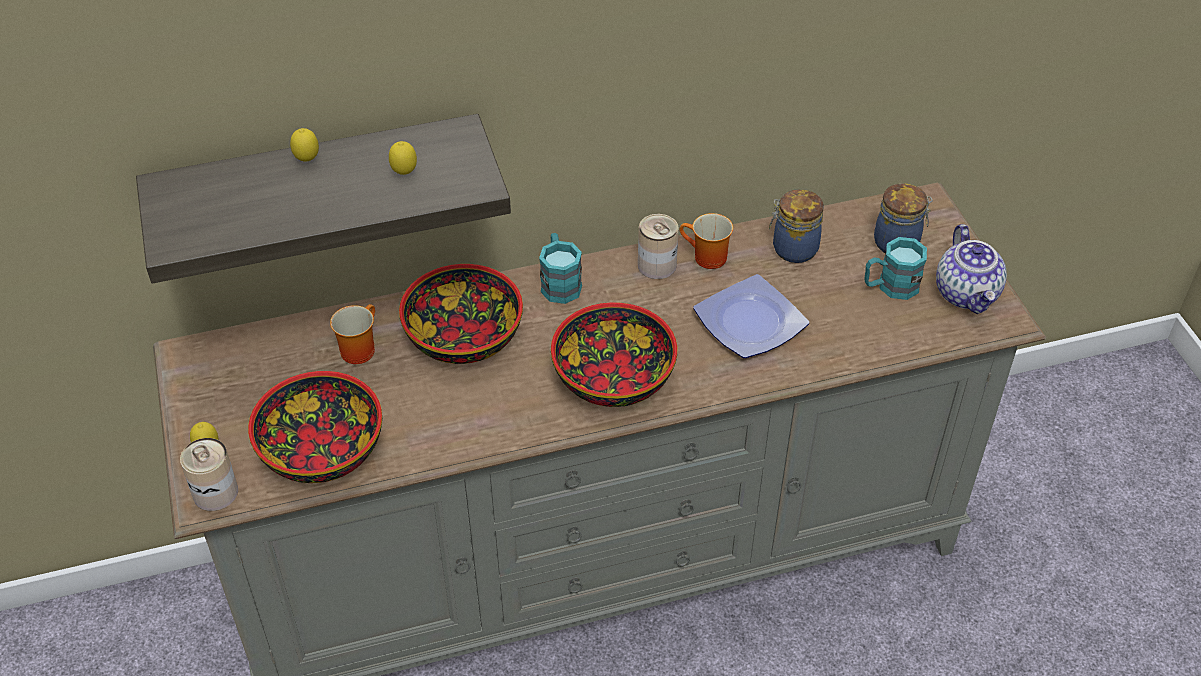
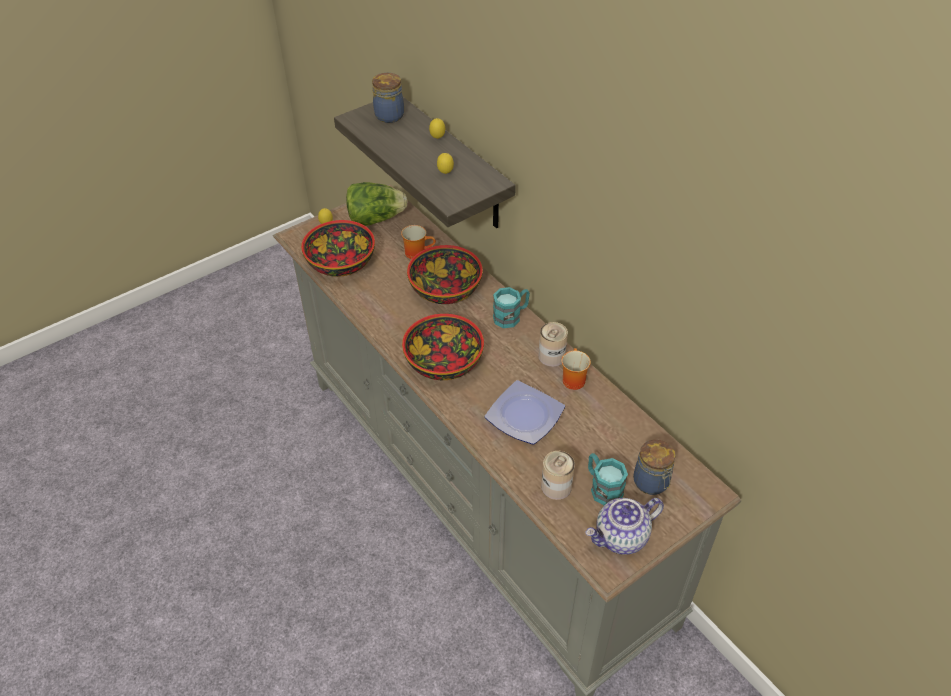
camera: 70 degrees right, 0 degrees up
can [180,438,238,511] -> can moved to [541,451,575,500]
jar [769,189,824,263] -> jar moved to [372,73,404,123]
none -> lettuce [346,182,408,226]

